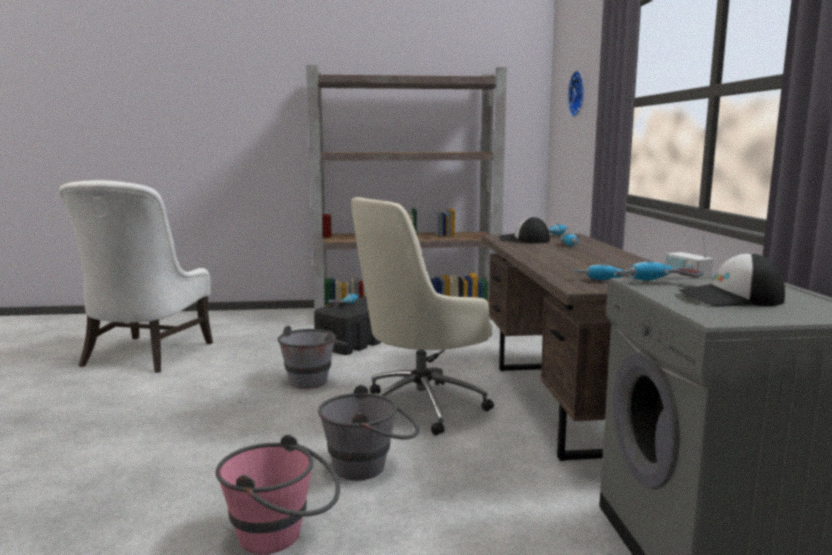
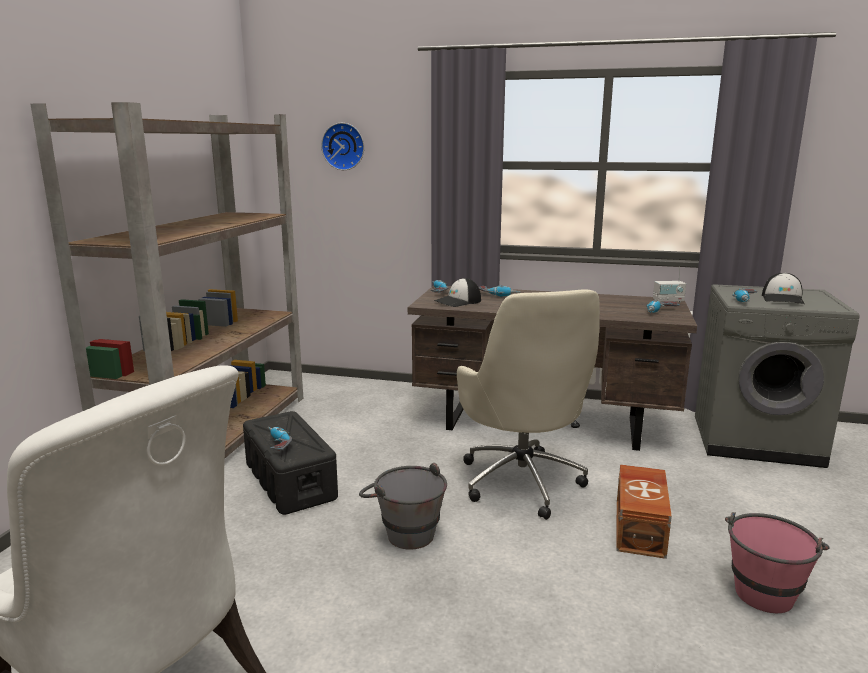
camera: 70 degrees left, 5 degrees up
grey bucket [318,385,419,480] -> brown storage box [616,465,672,559]

